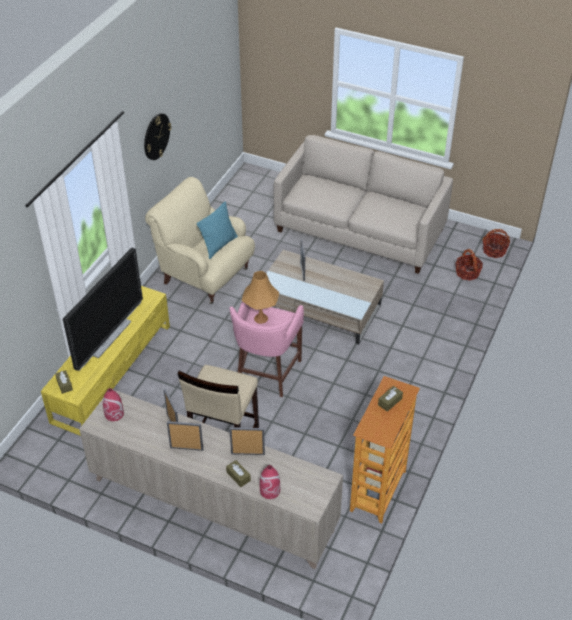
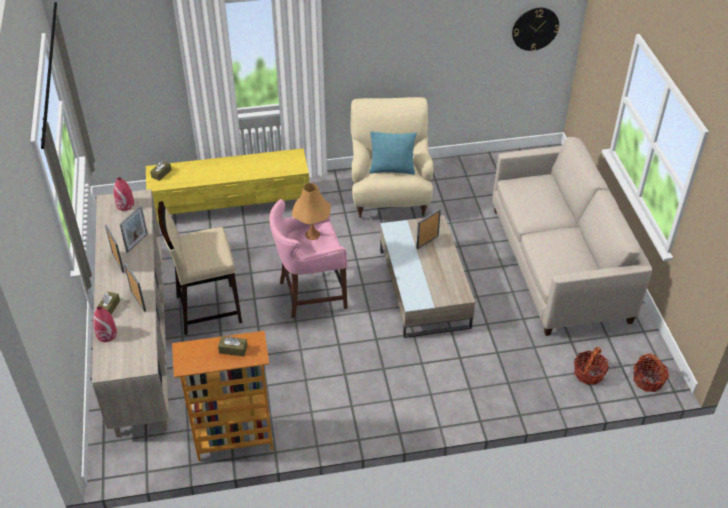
camera: 55 degrees right, 0 degrees up
television [63,248,143,371] -> none
wall clock [144,113,171,160] -> wall clock moved to [512,8,559,51]

